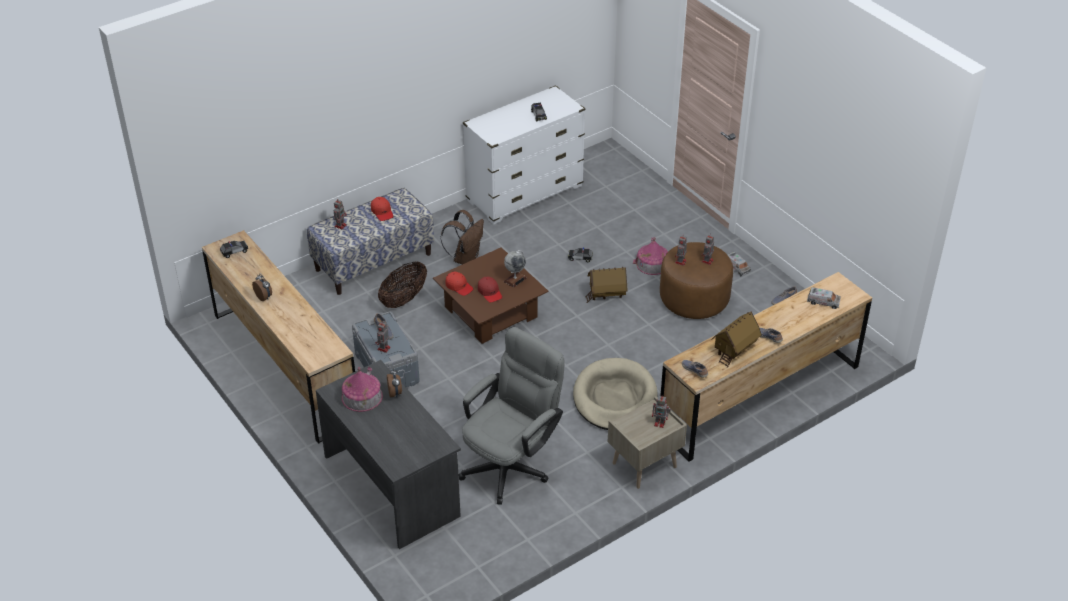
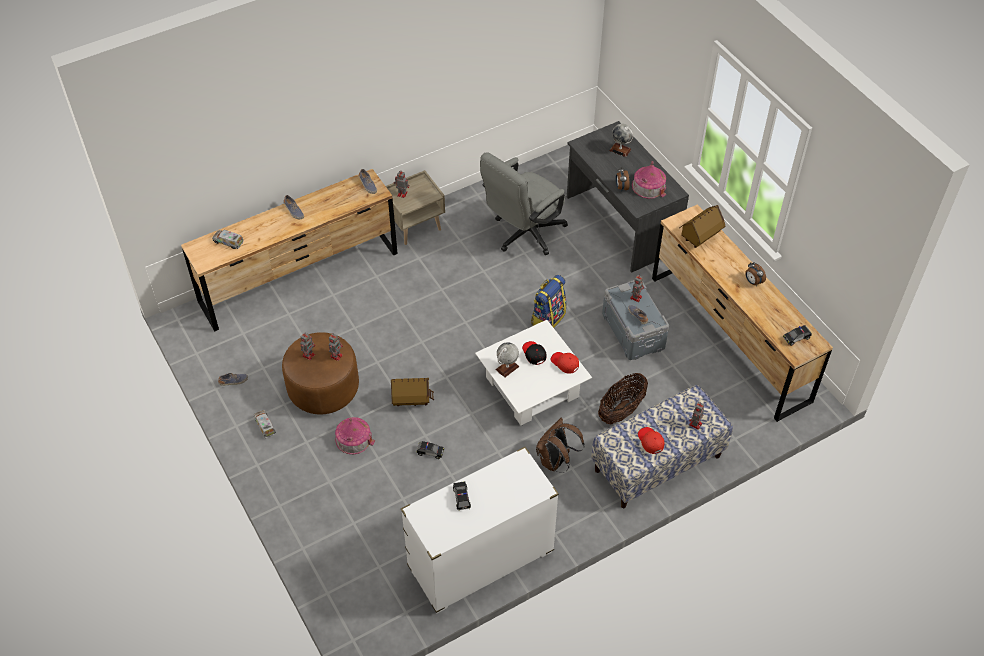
camera: 175 degrees left, 10 degrees up
brown coffee table [433,247,549,344] -> white coffee table [475,320,592,425]
red cap [478,276,502,302] -> black cap [522,341,546,365]
beige dog bed [573,358,657,430] -> none
toy house [711,311,762,368] -> toy house moved to [680,205,725,248]
none -> backpack [531,275,567,328]
none -> globe [609,124,633,157]

